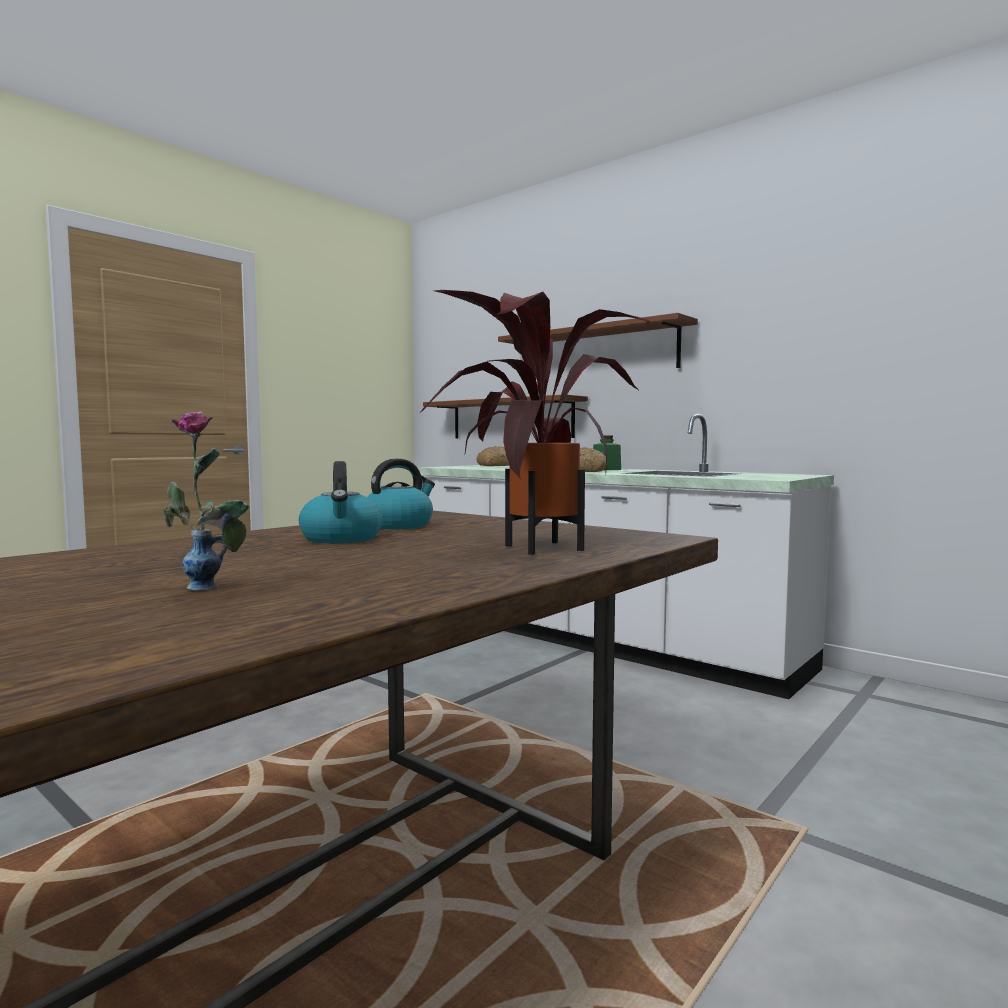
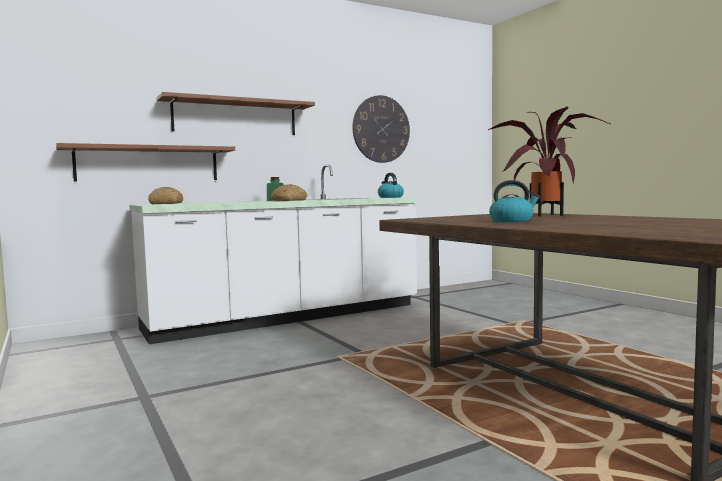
camera: 70 degrees left, 0 degrees up
vase [164,412,249,591] -> none
kettle [367,459,435,529] -> kettle moved to [378,173,404,198]
none -> wall clock [352,95,410,163]

